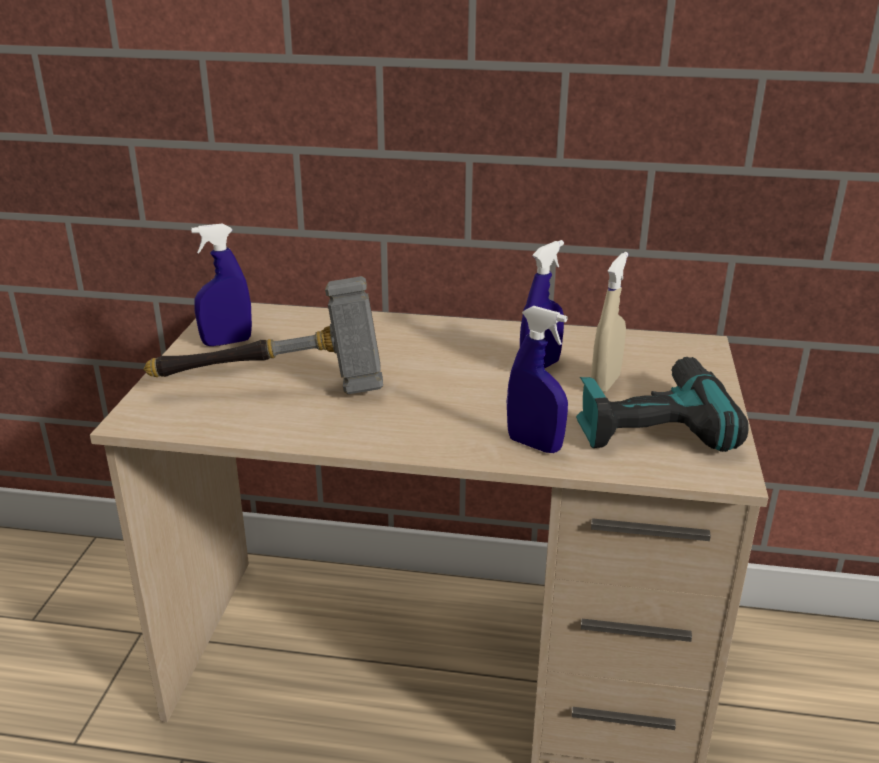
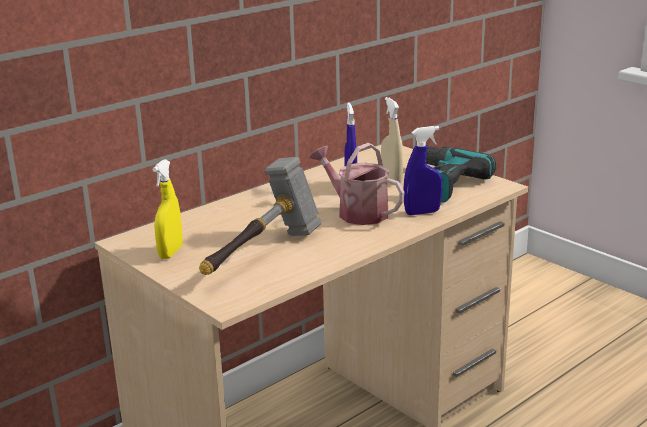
camera: 50 degrees left, 5 degrees down
blue spray bottle [191,224,252,346] -> yellow spray bottle [153,159,183,259]
none -> watering can [309,143,405,225]

